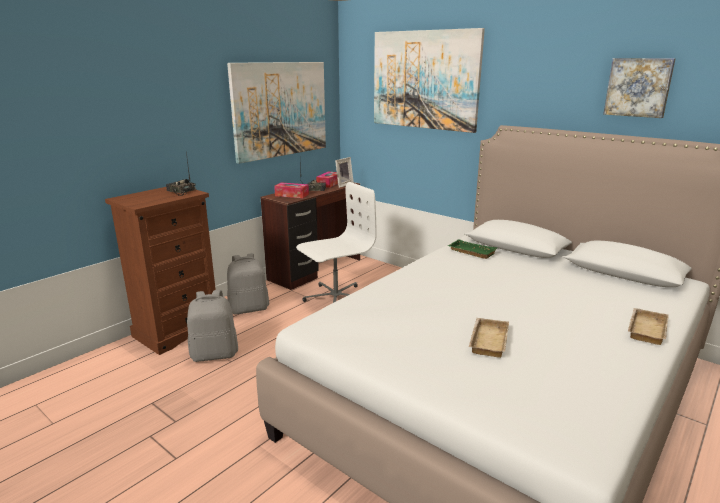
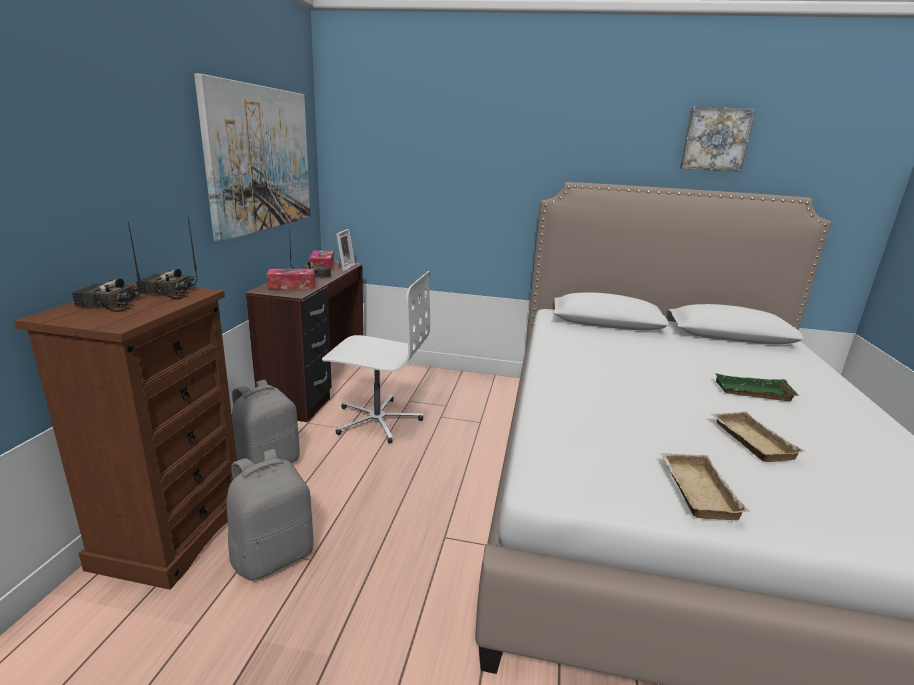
camera: 30 degrees left, 0 degrees up
white office chair [296,182,377,303] -> white office chair turned 75 degrees clockwise [322,271,430,444]
picture [374,28,485,133] -> none
green tray [448,239,498,259] -> green tray moved to [715,373,799,401]
beige tray [628,308,668,345] -> beige tray moved to [661,453,750,520]
none -> radio [72,222,141,312]

